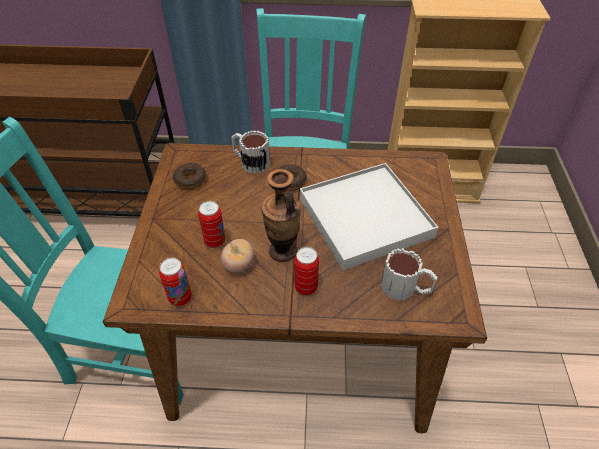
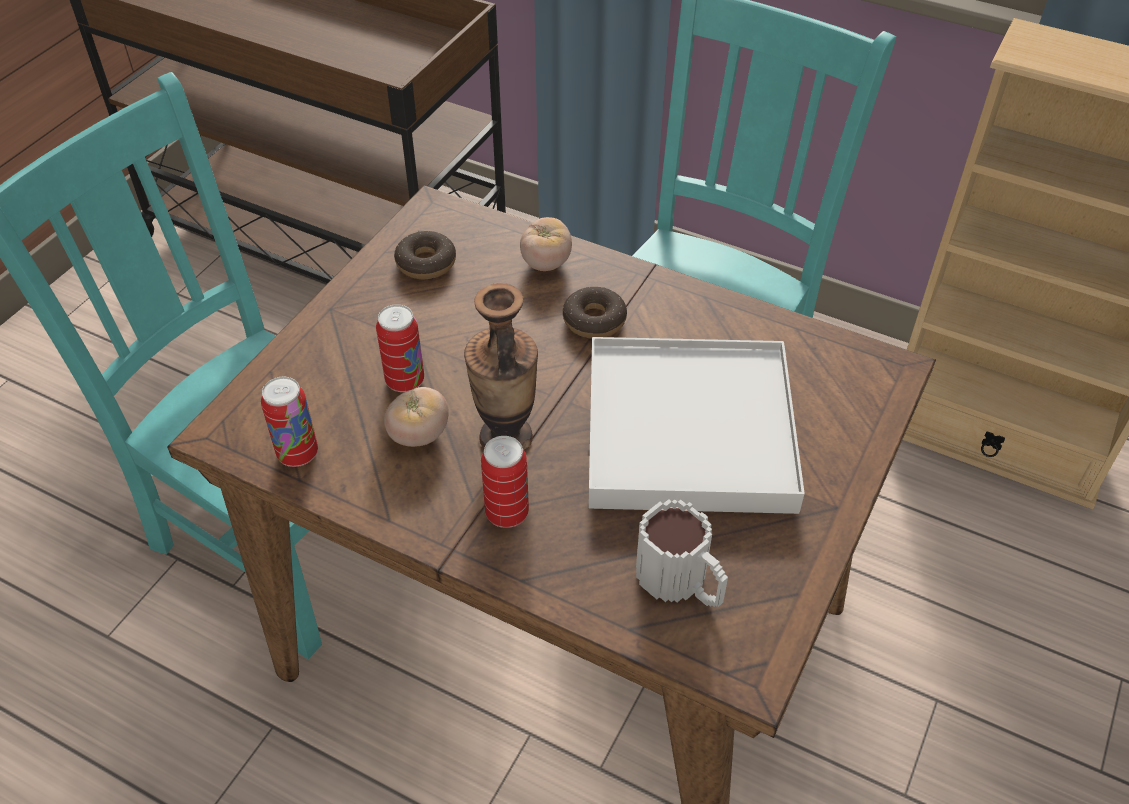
camera: 25 degrees right, 0 degrees up
mug [231,131,270,174] -> tomato [520,217,572,271]

